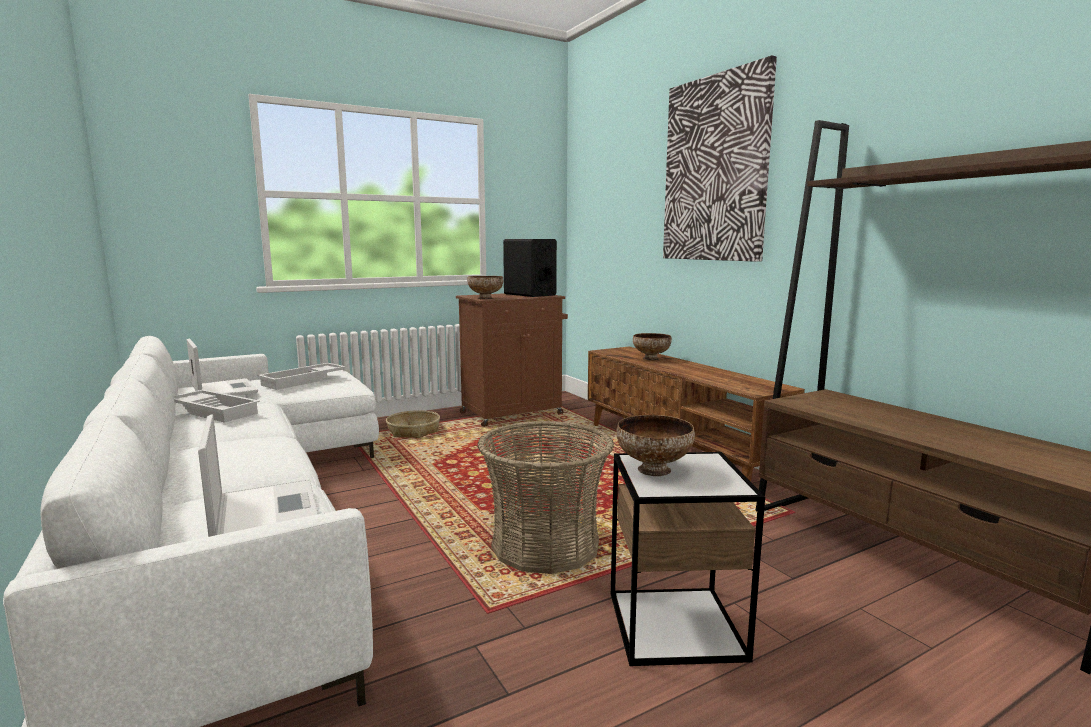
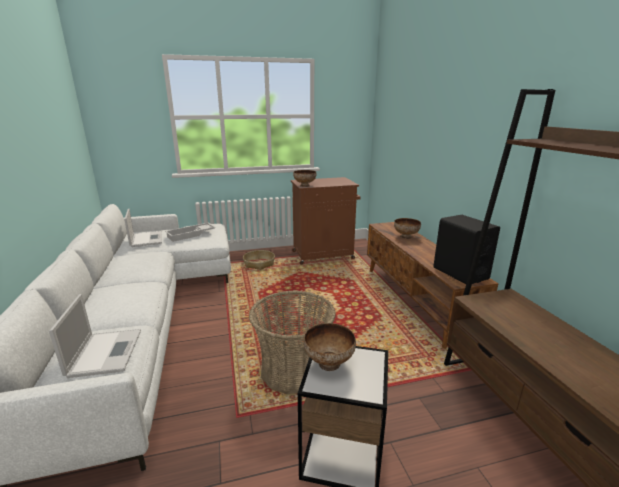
camera: 15 degrees right, 10 degrees up
white tray [173,389,260,423] -> none
black speaker [503,239,557,297] -> black speaker moved to [433,215,500,284]
picture [663,55,777,262] -> none

